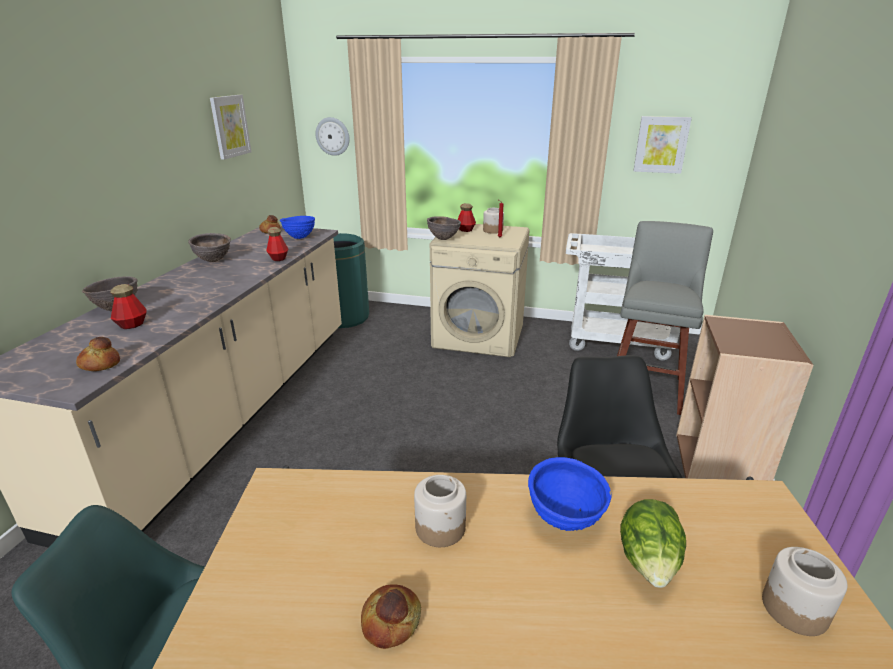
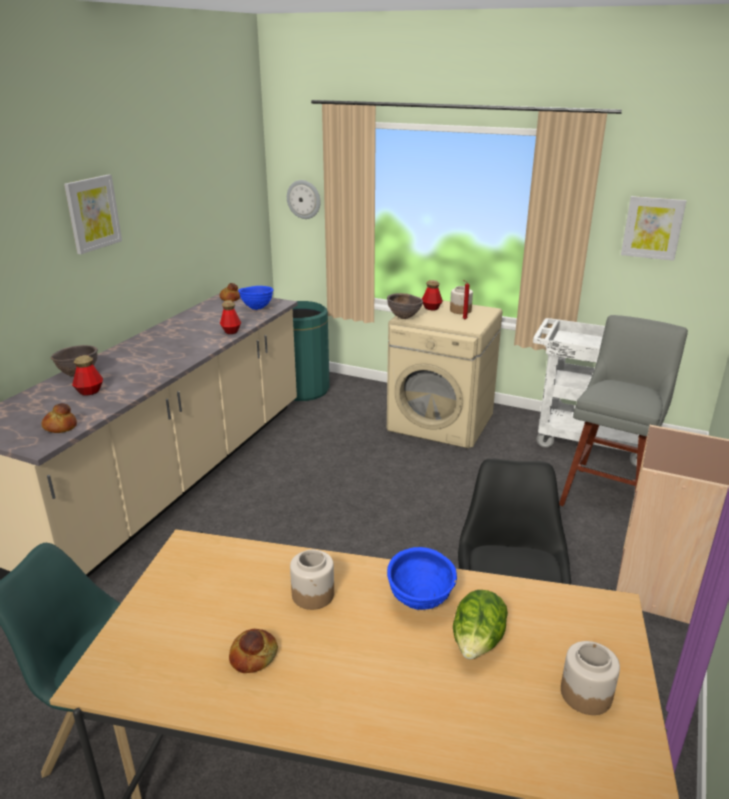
camera: 10 degrees right, 0 degrees up
brown bowl [188,233,231,262] -> none
picture [210,95,251,160] -> picture moved to [64,175,122,254]

